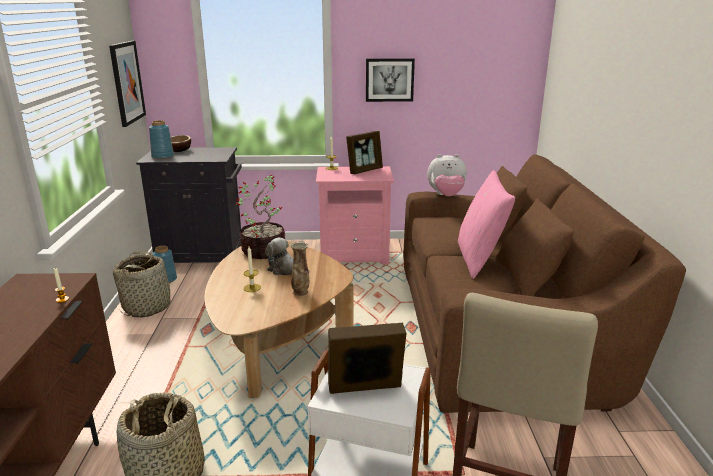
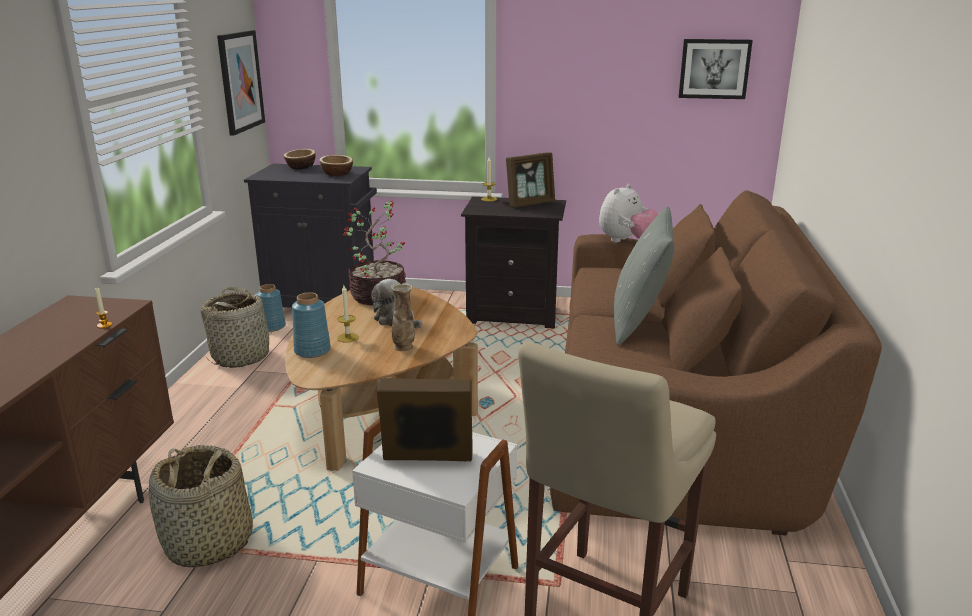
camera: 10 degrees right, 0 degrees up
blue vase [149,120,174,159] -> blue vase moved to [292,292,331,358]
pink nightstand [316,166,394,264] -> black nightstand [461,197,566,329]
picture [366,58,415,102] -> picture moved to [679,39,753,99]
plush toy [427,154,467,196] -> plush toy turned 60 degrees counterclockwise [599,184,658,243]
pink pillow [458,170,515,279] -> grey pillow [614,207,675,346]
none -> bowl [319,155,353,176]

